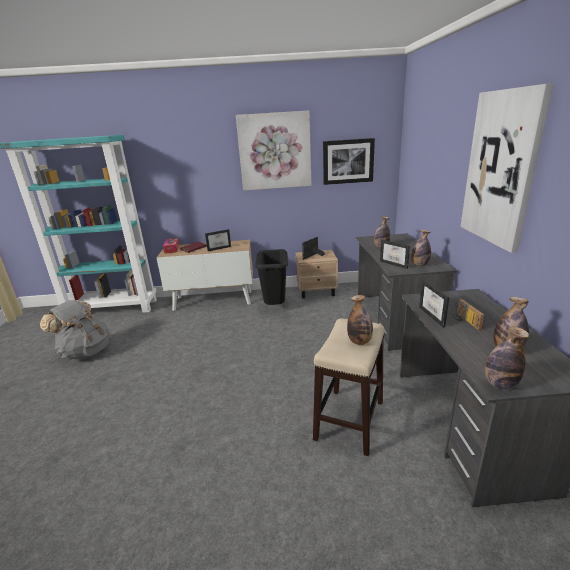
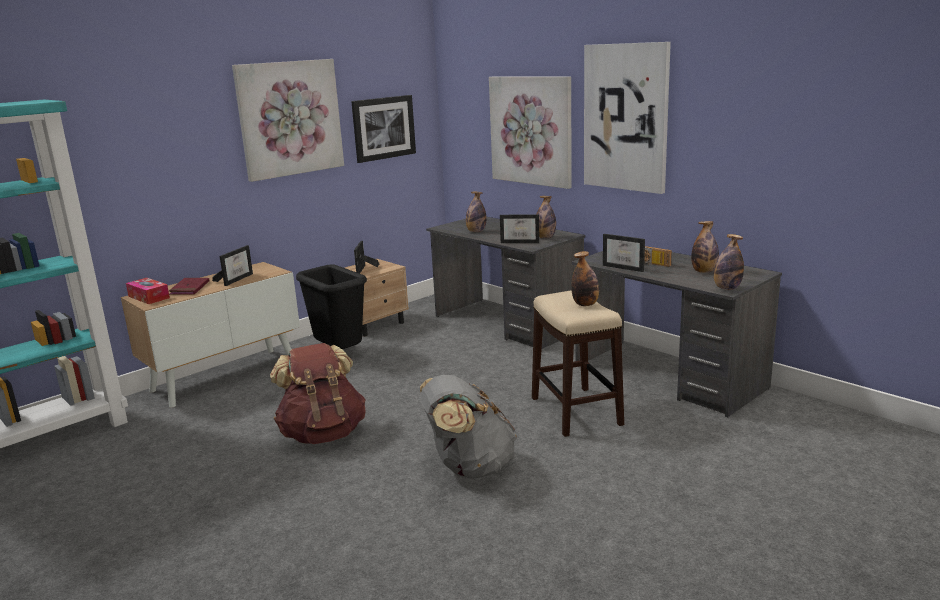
camera: 40 degrees left, 5 degrees down
grey backpack [40,300,110,360] -> grey backpack moved to [419,375,517,479]
none -> brown backpack [270,343,366,444]
none -> picture [489,77,572,189]

